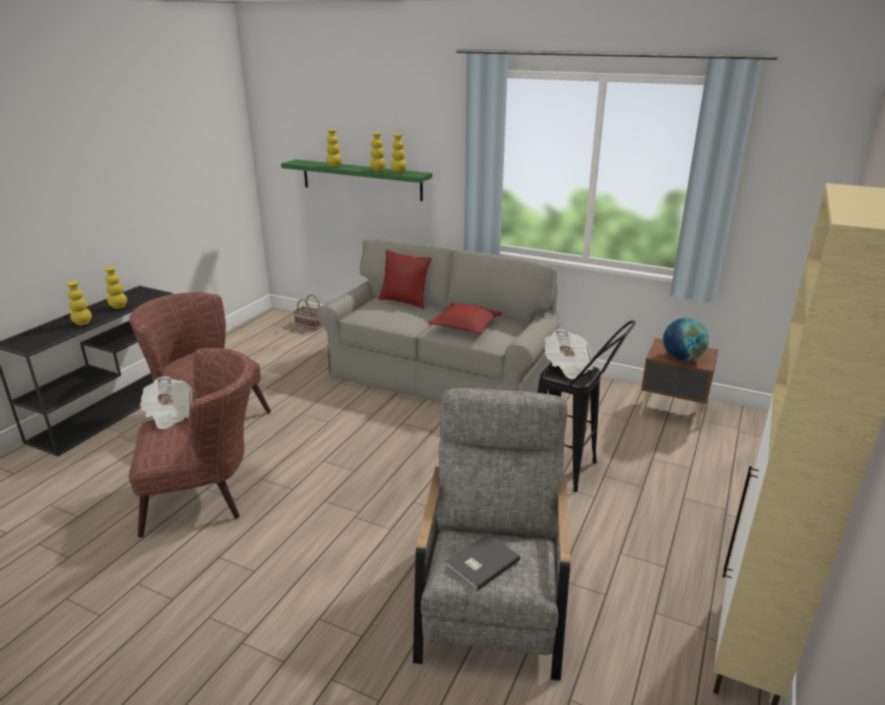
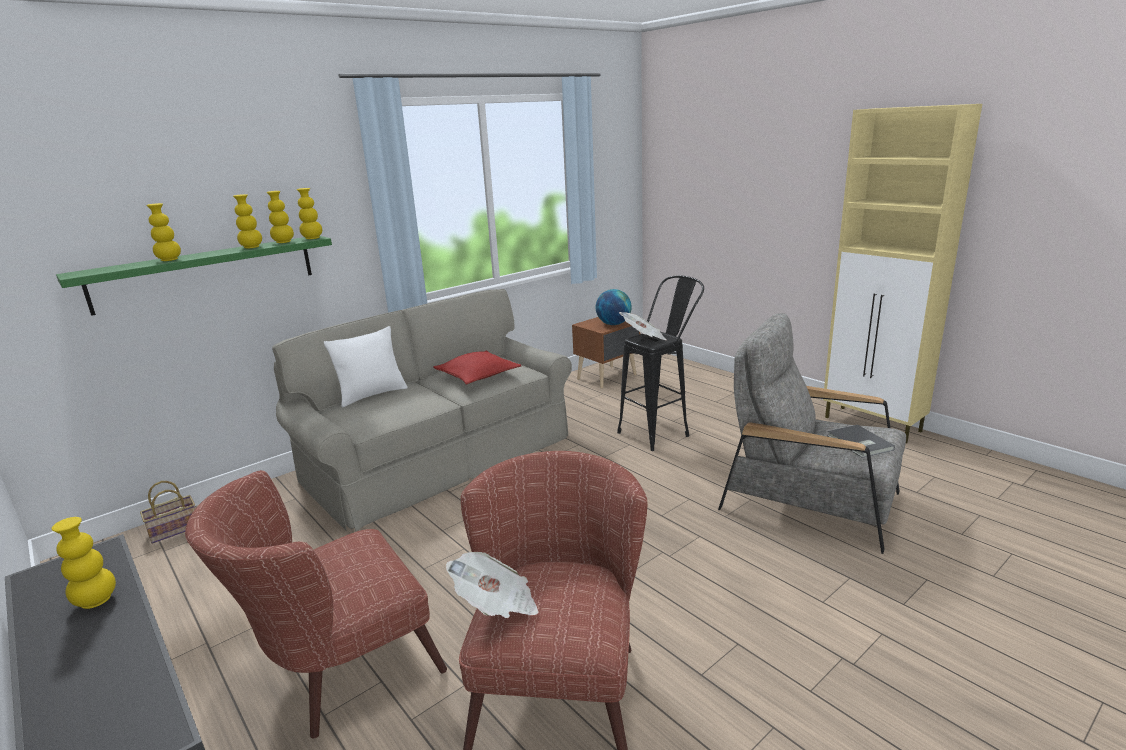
camera: 65 degrees left, 5 degrees down
yellow vase [66,281,92,325] -> yellow vase moved to [297,188,322,239]
red pillow [379,250,432,309] -> white pillow [324,326,408,408]

